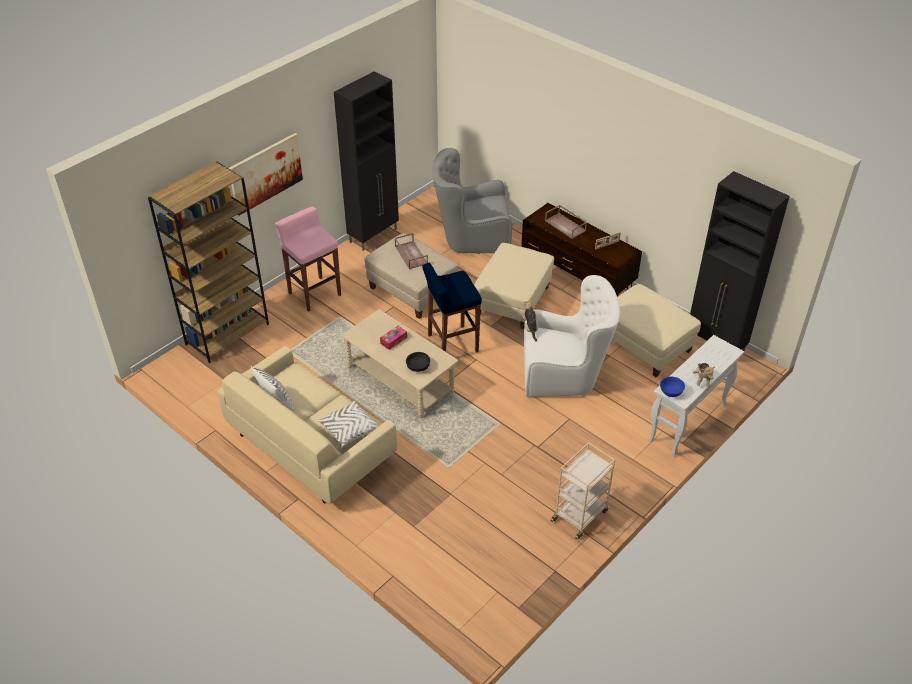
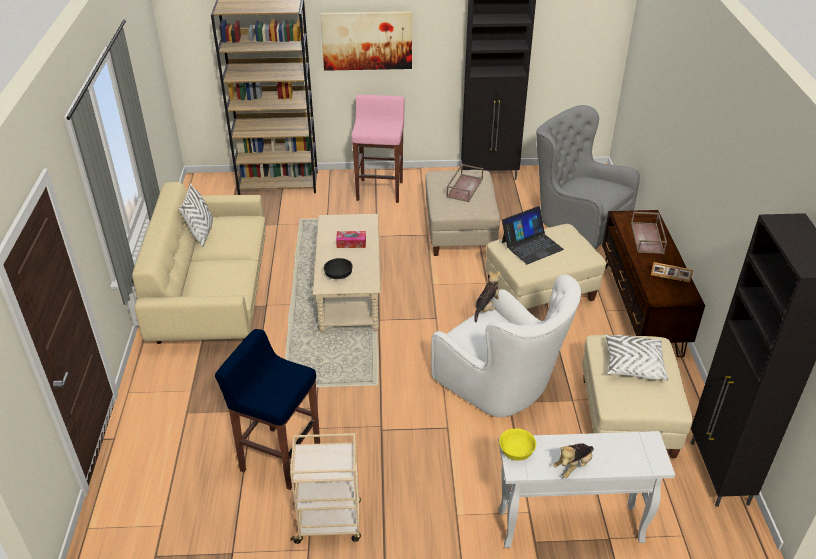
camera: 45 degrees right, 5 degrees down
white pillow [318,401,379,448] -> white pillow moved to [605,334,668,381]
blue stool [422,263,482,352] -> blue stool moved to [215,329,320,490]
blue bowl [660,377,685,397] -> yellow bowl [499,428,536,461]
none -> laptop [502,206,564,264]

